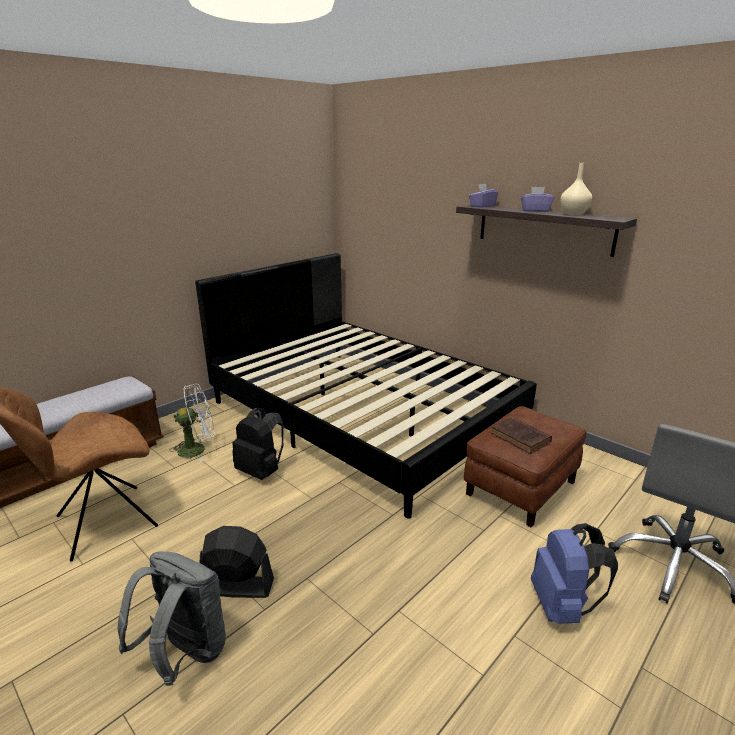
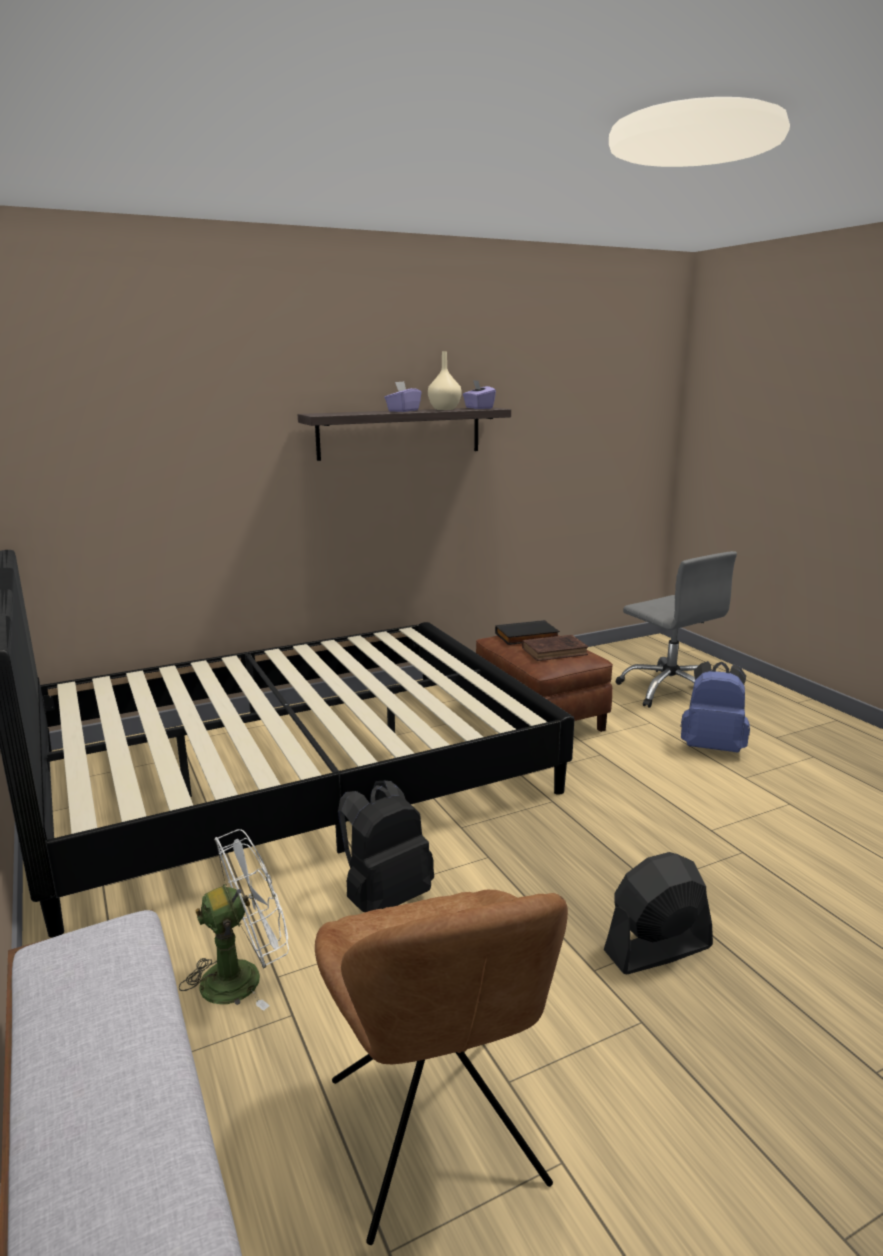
camera: 70 degrees left, 5 degrees down
grey backpack [118,551,226,686] -> none
white fan [169,384,214,462] -> white fan turned 60 degrees clockwise [179,829,289,1011]
black fan [199,526,274,598] -> black fan turned 45 degrees clockwise [604,852,713,974]
purple tissue box [469,184,499,208] -> purple tissue box moved to [463,380,496,409]
none -> black book [495,620,560,645]

